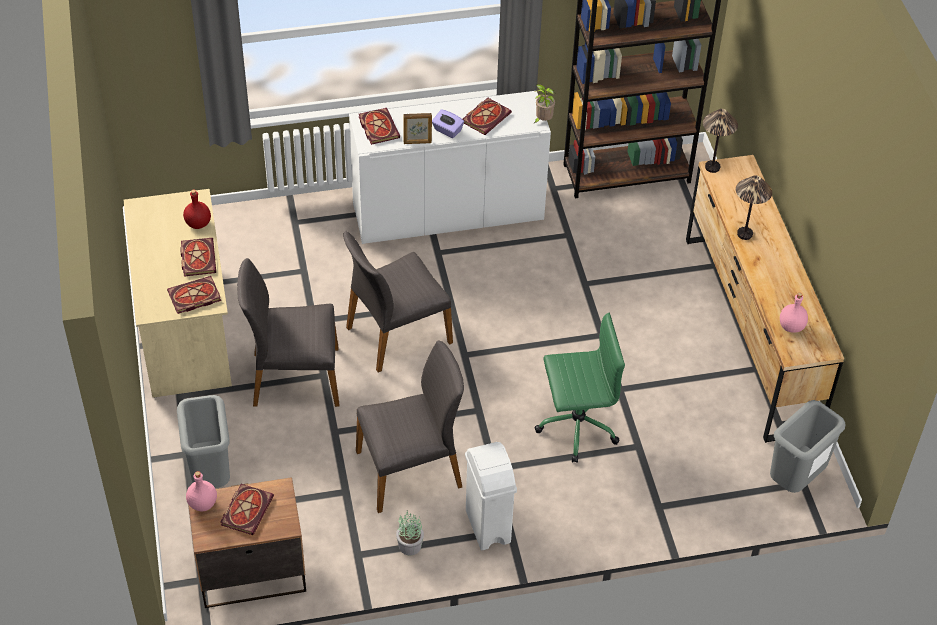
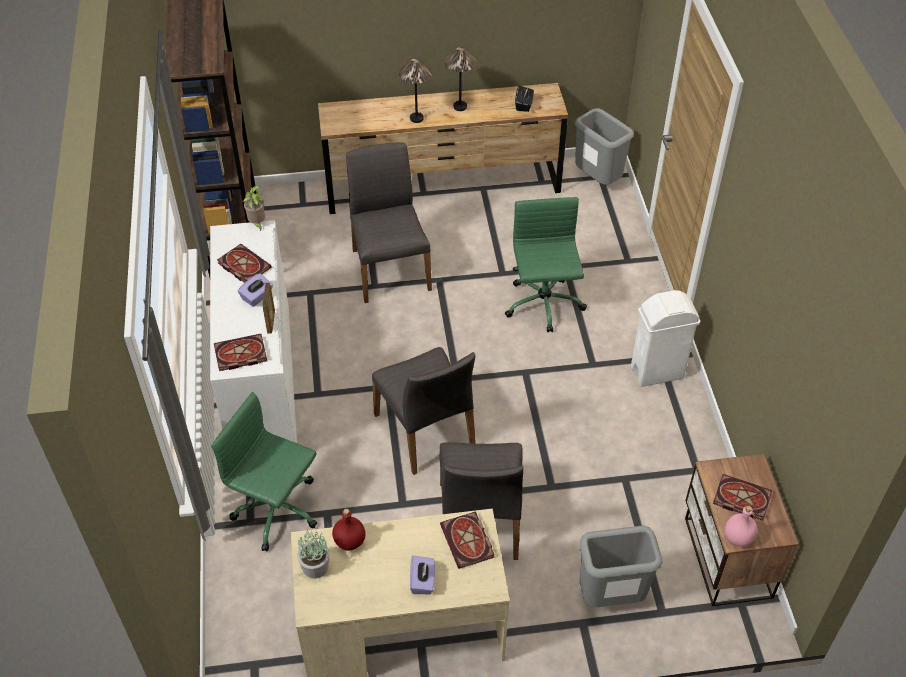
camera: 85 degrees left, 0 degrees up
book [180,238,216,277] -> none
grey chair [356,341,464,513] -> grey chair moved to [346,142,432,303]
potted plant [396,510,424,555] -> potted plant moved to [297,529,329,578]
table lamp [703,109,738,173] -> table lamp moved to [444,47,477,111]
pink bottle [780,293,808,333] -> black tissue box [515,86,534,112]
none -> green office chair [211,392,317,551]
none -> purple tissue box [410,555,435,594]

